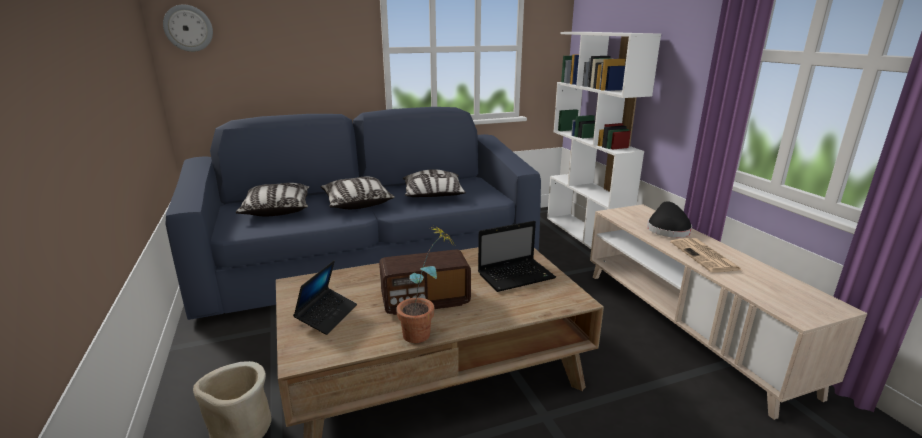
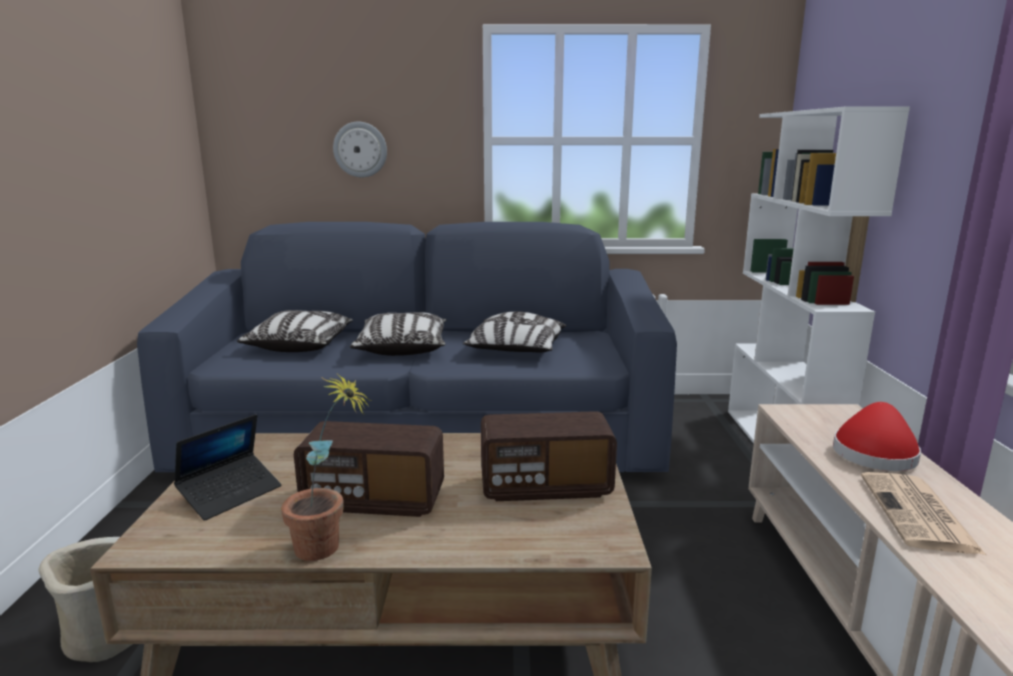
camera: 20 degrees right, 5 degrees down
wall clock [163,4,213,52] -> wall clock moved to [333,122,387,177]
laptop [478,221,556,292] -> radio [481,411,617,501]
black hat [647,201,692,238] -> red hat [833,402,921,471]

